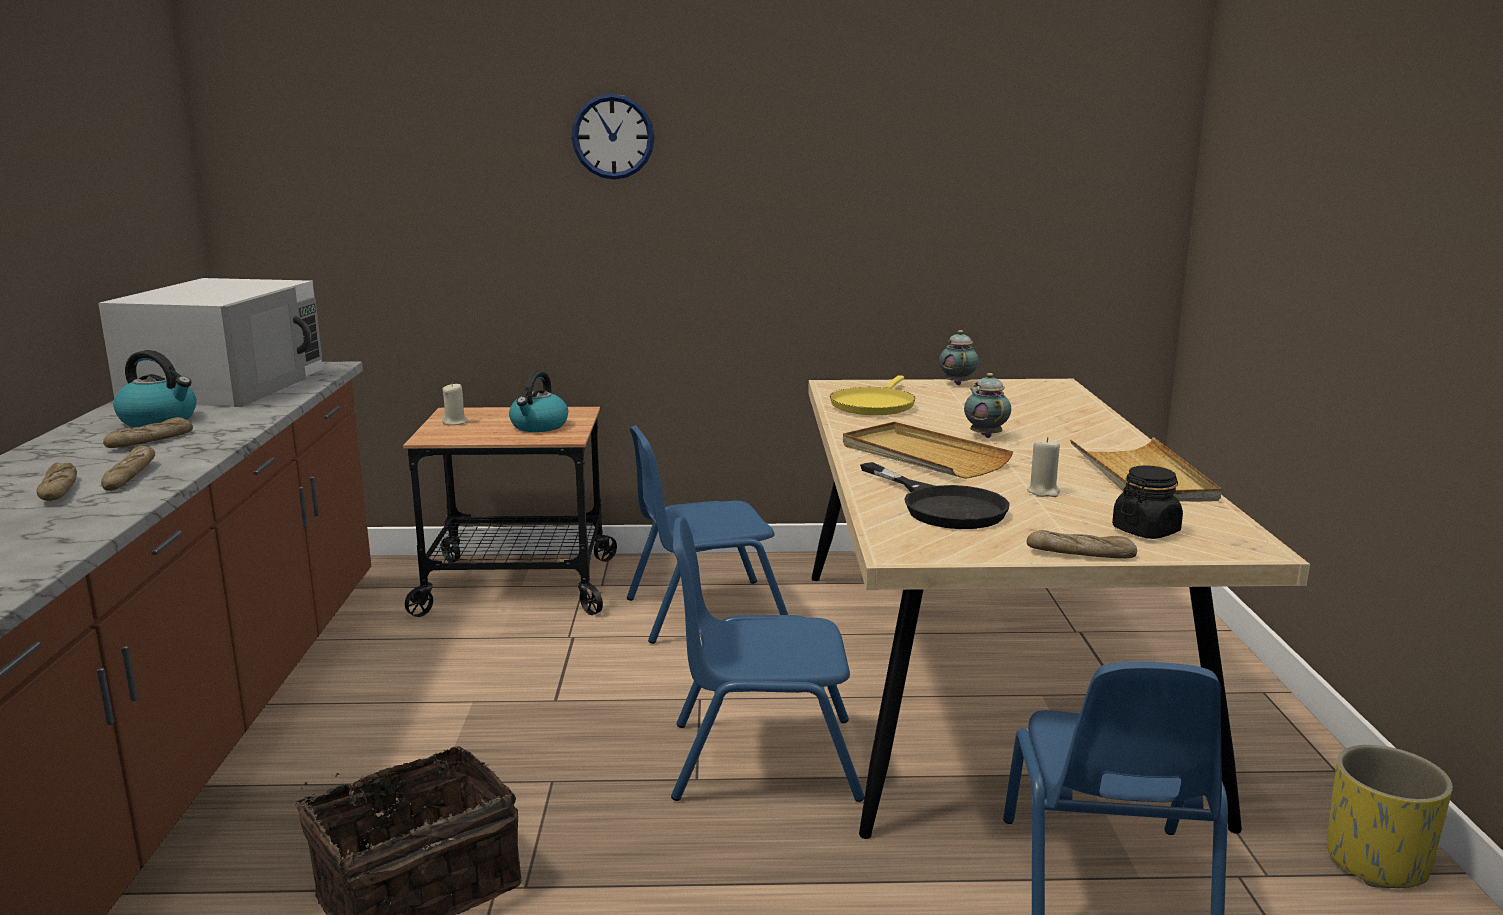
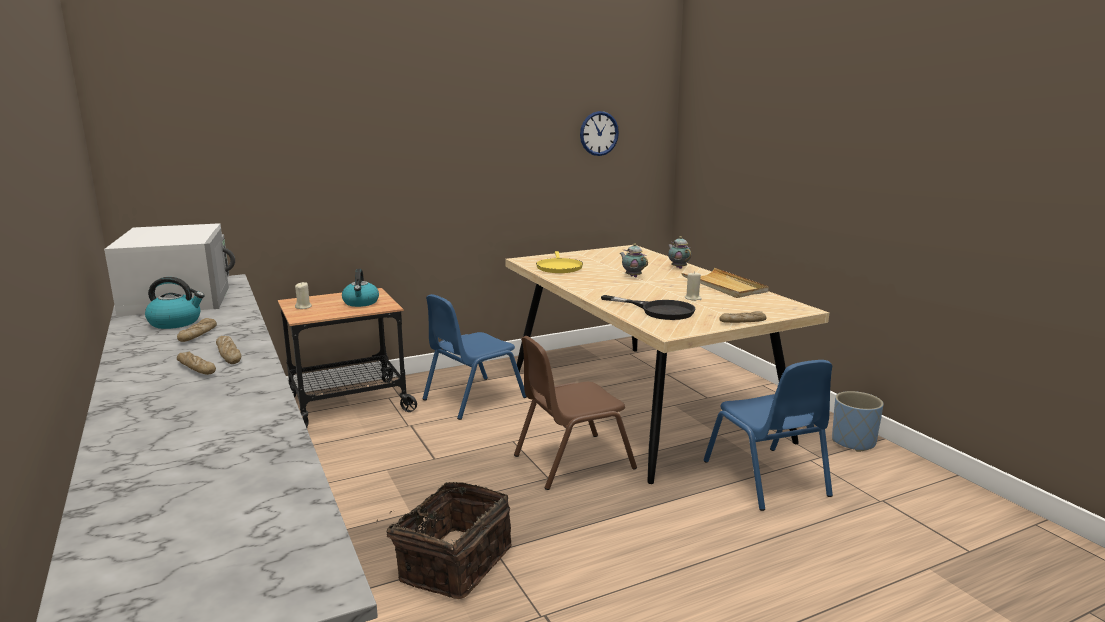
camera: 25 degrees left, 0 degrees up
wall clock [571,94,655,180] -> wall clock moved to [580,111,619,156]
blue chair [671,516,865,802] -> brown chair [514,336,637,490]
beige tray [843,422,1013,479] -> none
teapot [939,330,979,385] -> teapot moved to [668,236,692,269]
black jar [1112,465,1183,539] -> none
yellow planter [1327,745,1453,888] -> blue planter [832,391,884,452]

